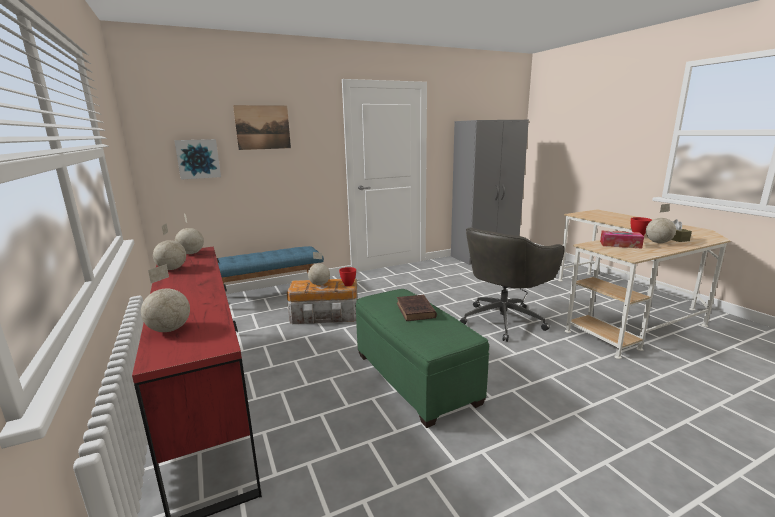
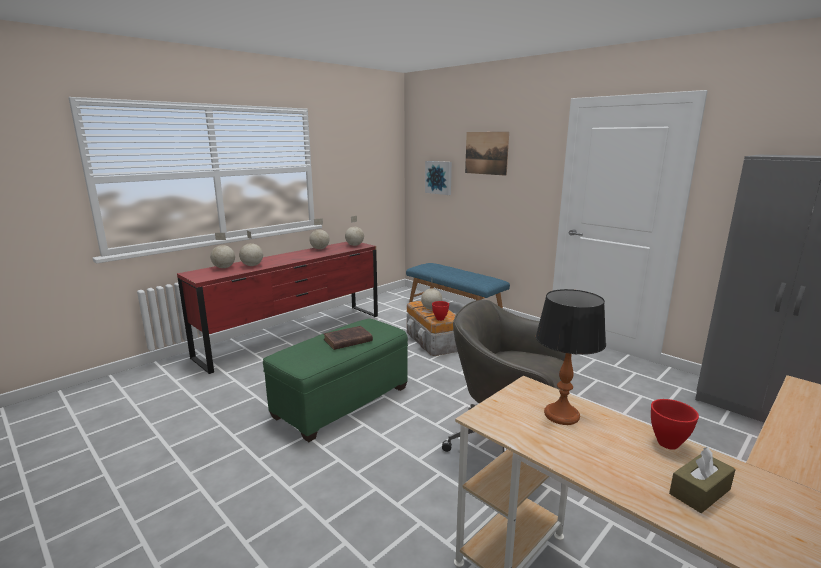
camera: 70 degrees right, 0 degrees up
tissue box [600,231,644,249] -> table lamp [536,289,606,425]
globe [646,204,676,243] -> globe moved to [239,231,263,266]

